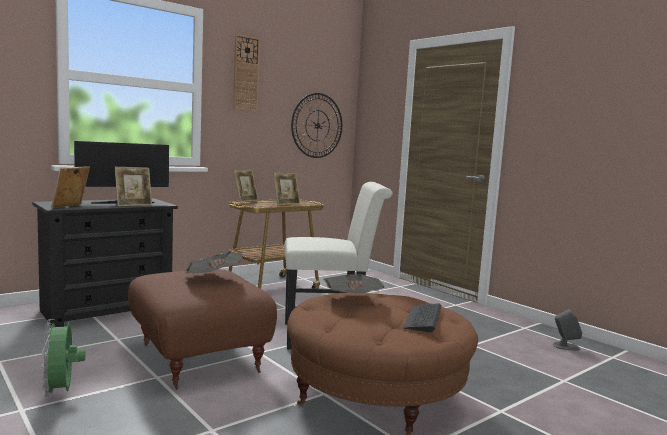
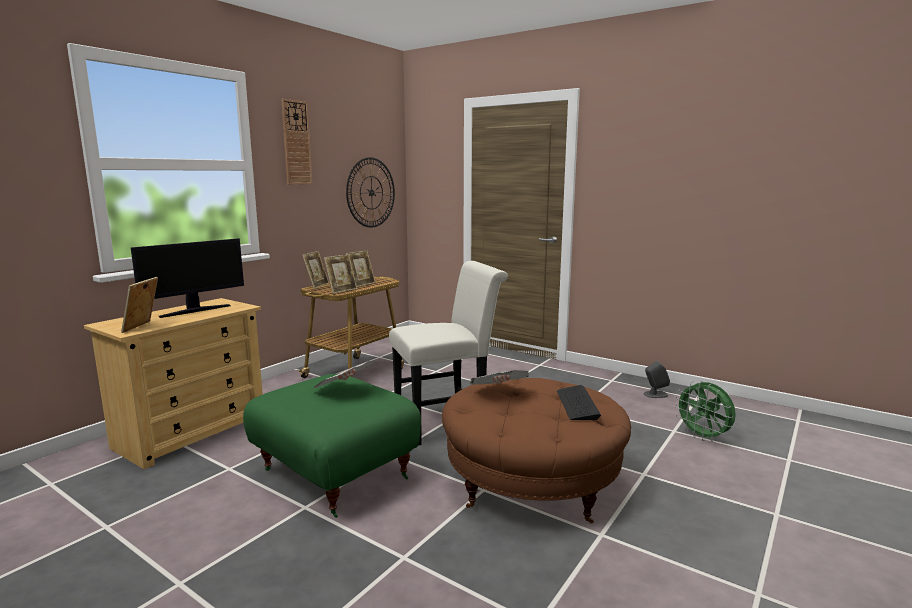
camera: 15 degrees left, 5 degrees up
black dresser [32,199,178,327] -> beige dresser [84,298,263,469]
green fan [41,319,86,398] -> green fan moved to [674,381,736,442]
picture frame [115,167,152,206] -> picture frame moved to [324,254,357,294]
brown ottoman [128,269,277,390] -> green ottoman [243,374,421,518]

